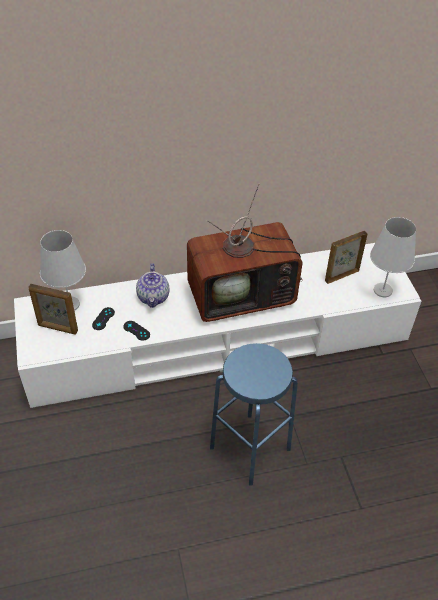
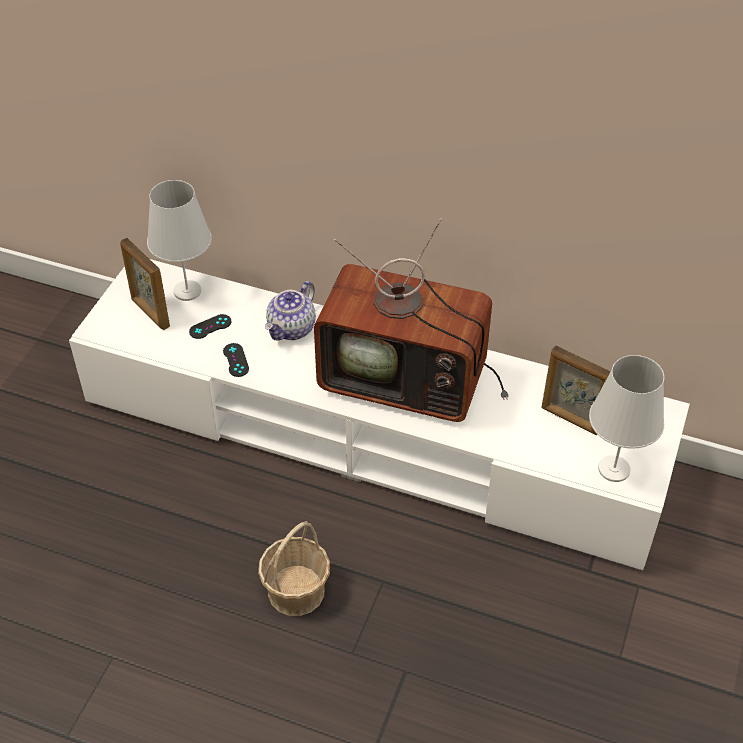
camera: 35 degrees right, 0 degrees up
blue stool [210,343,298,486] -> basket [258,521,330,616]
picture frame [325,231,367,284] -> picture frame turned 150 degrees counterclockwise [542,345,611,435]

